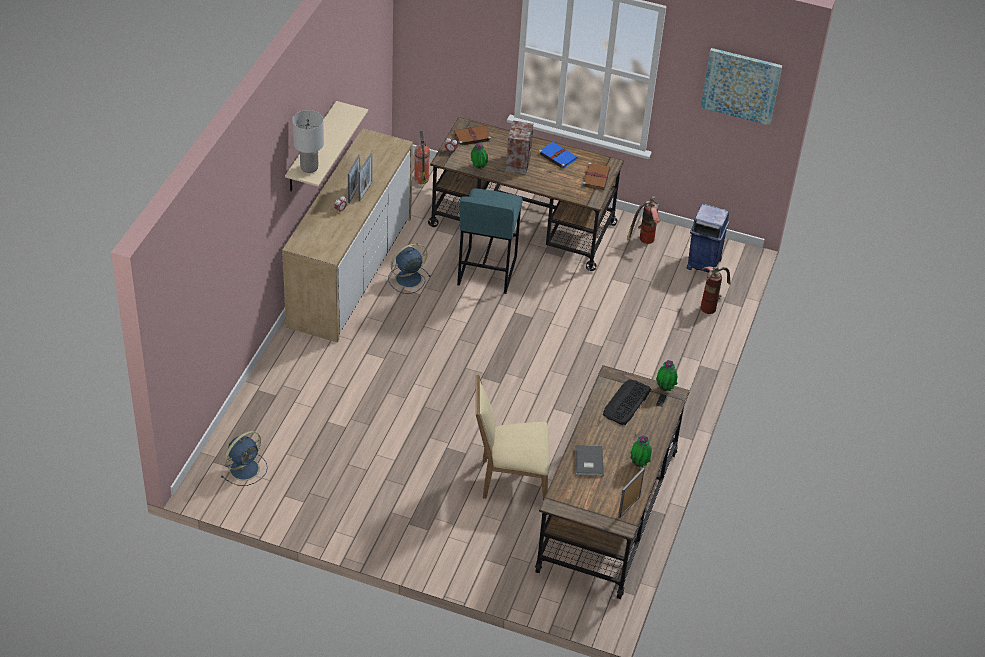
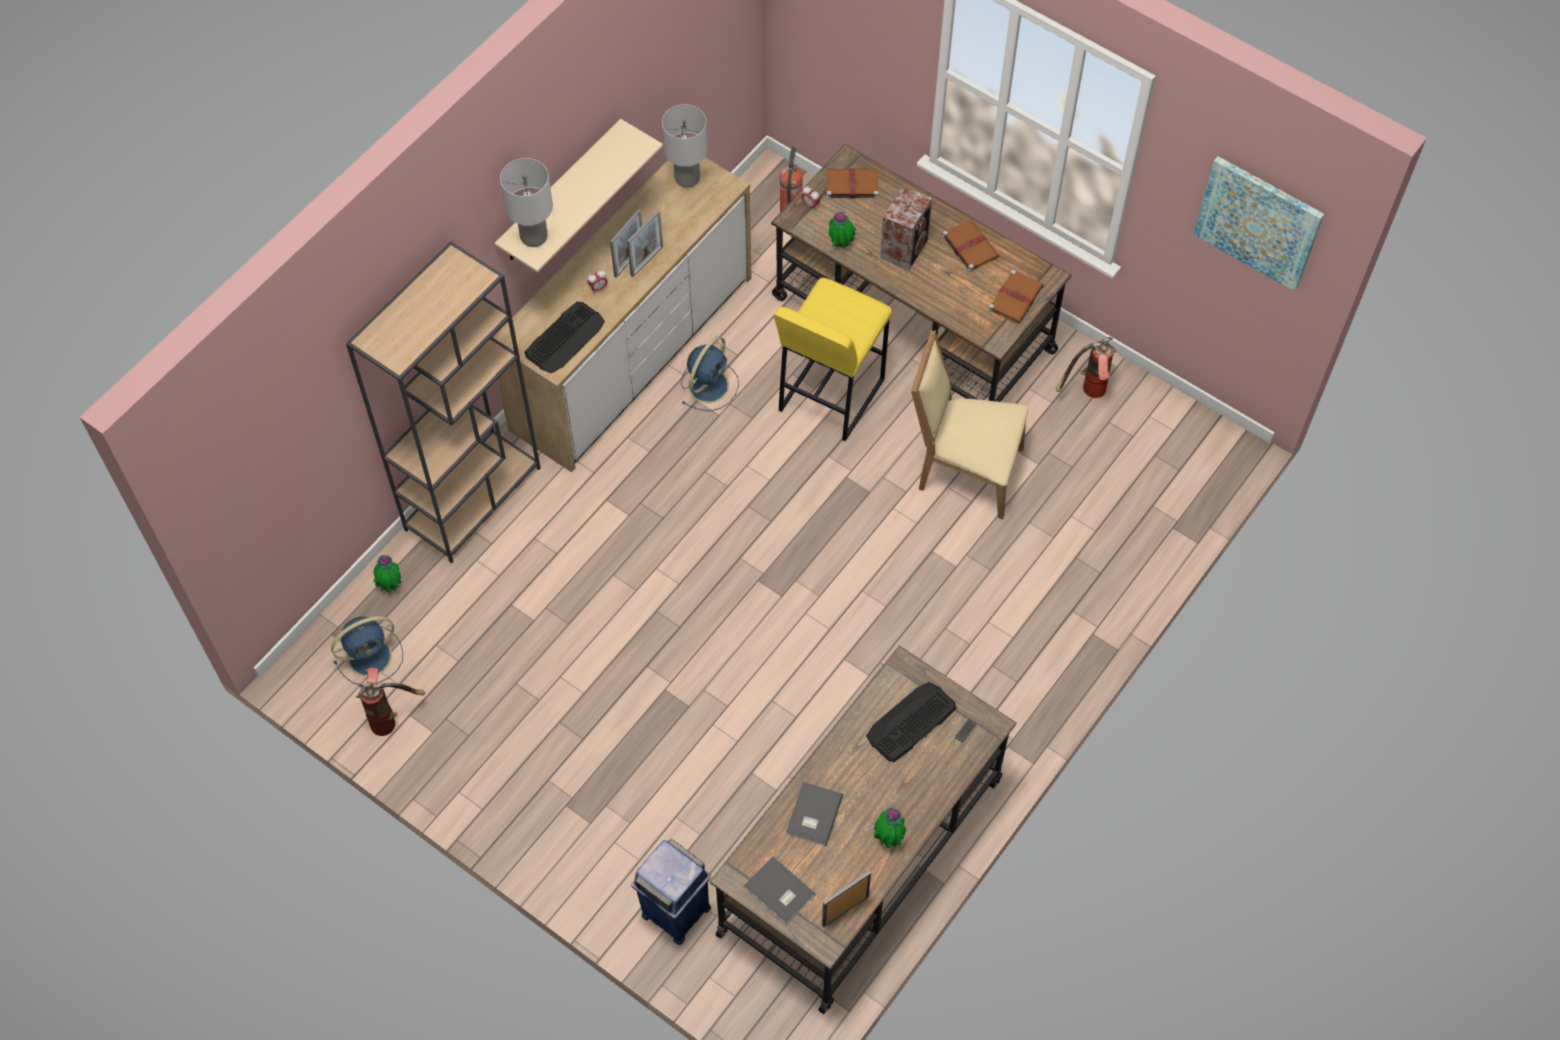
camera: 20 degrees right, 15 degrees up
blue fan [388,243,431,294] -> blue fan turned 135 degrees clockwise [681,336,739,411]
turquoise stool [457,189,523,294] -> yellow stool [774,278,892,441]
beige chair [476,374,549,500] -> beige chair moved to [911,330,1028,519]
blue book [538,142,578,169] -> brown book [942,219,999,272]
potted plant [656,360,677,391] -> potted plant moved to [373,555,401,594]
blue trash can [687,204,729,272] -> blue trash can moved to [631,839,711,945]
fire extinguisher [701,267,731,314] -> fire extinguisher moved to [356,668,426,736]
none -> bookcase [346,241,541,563]
none -> keyboard [524,302,605,373]
none -> grey table lamp [662,105,708,188]
none -> grey book [744,856,815,924]

